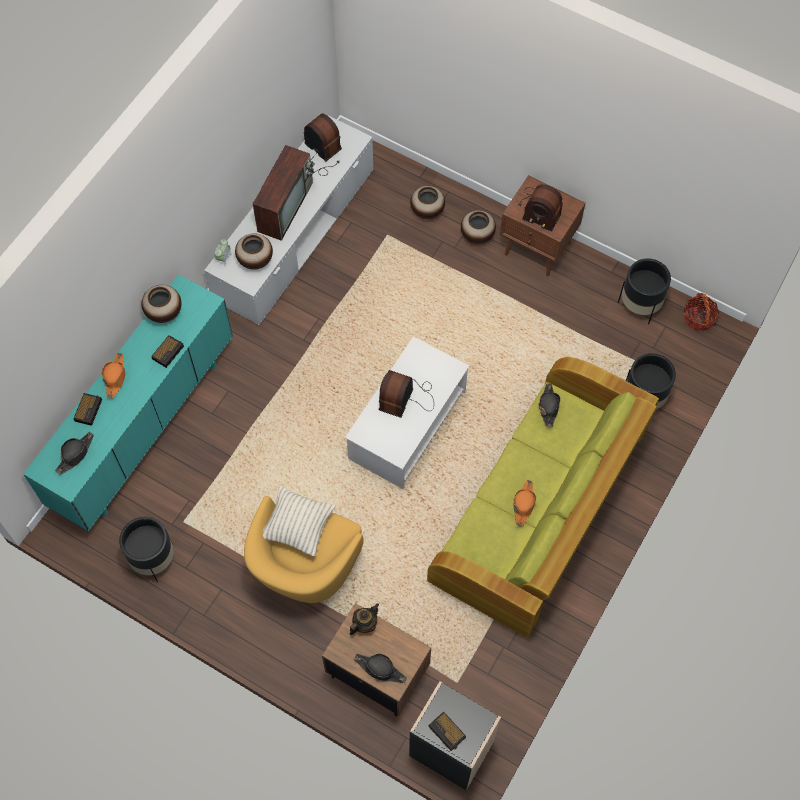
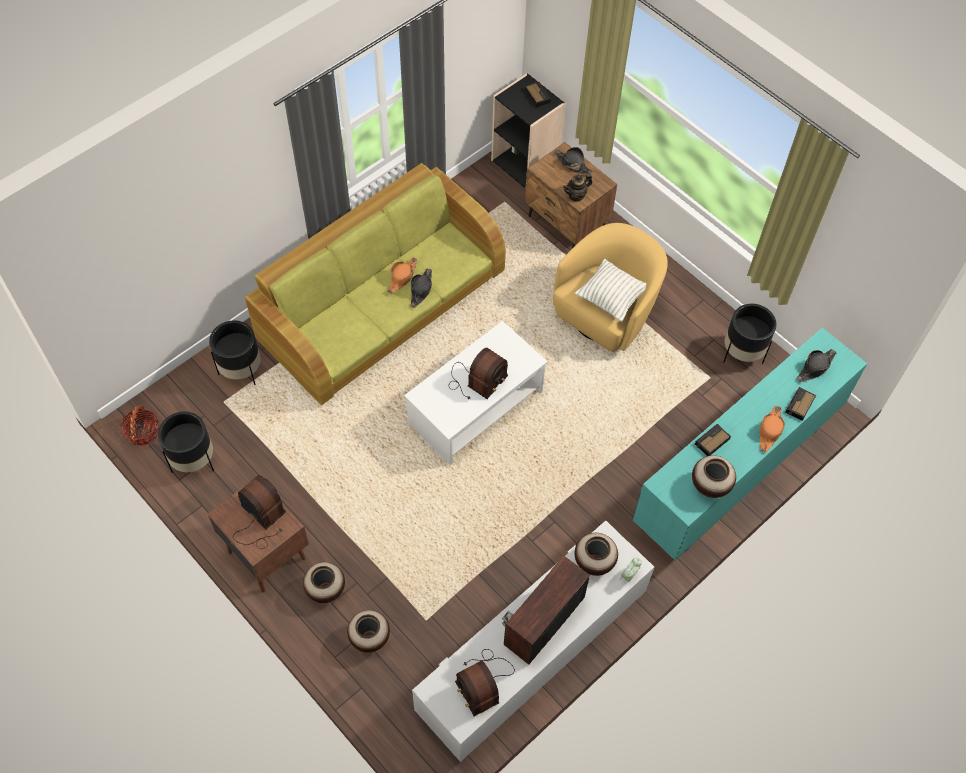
camera: 165 degrees left, 5 degrees down
black hat [538,383,561,428] -> black hat moved to [410,268,432,307]

